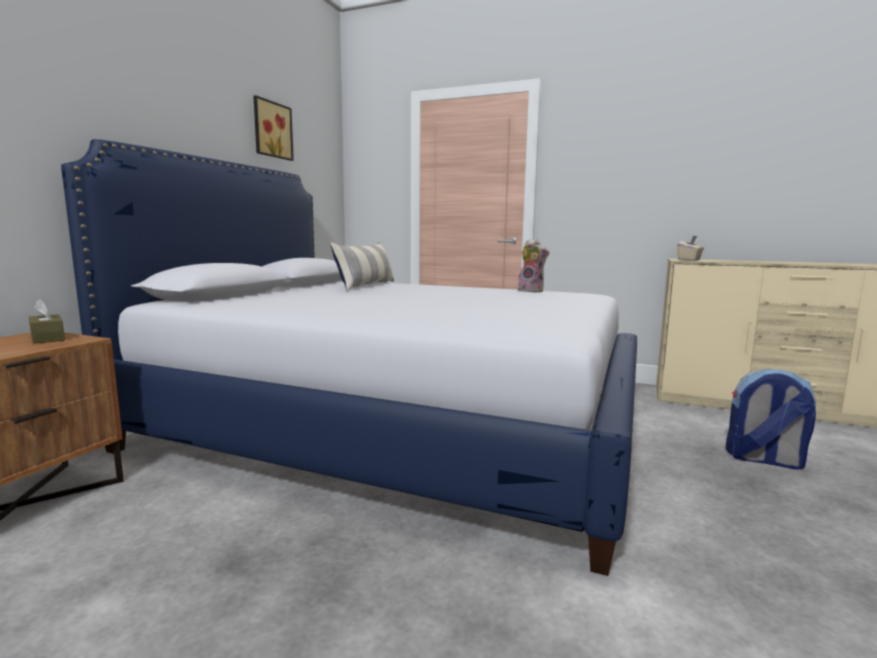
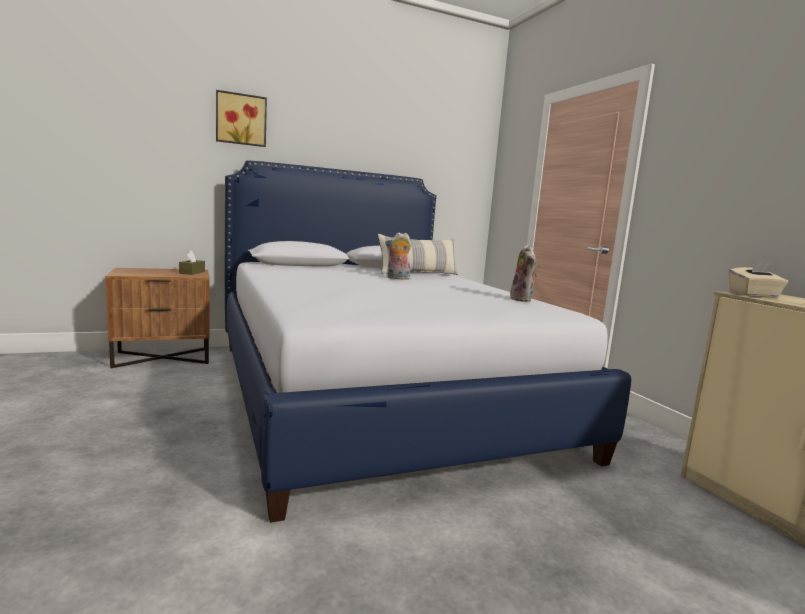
camera: 45 degrees right, 0 degrees up
picture [253,95,294,161] -> picture moved to [216,90,267,147]
backpack [726,369,816,469] -> none
none -> plush toy [385,233,412,280]

